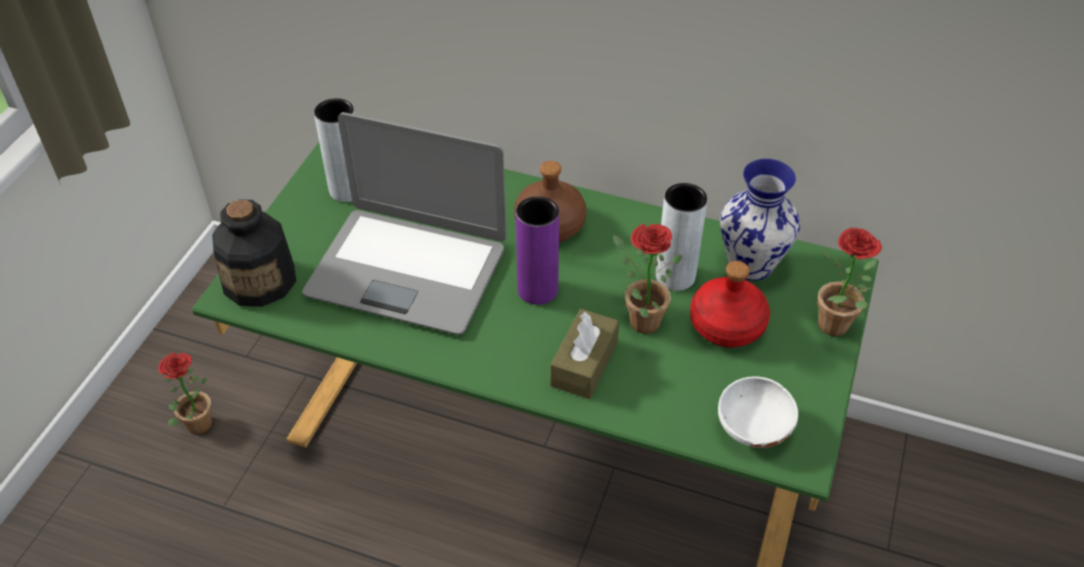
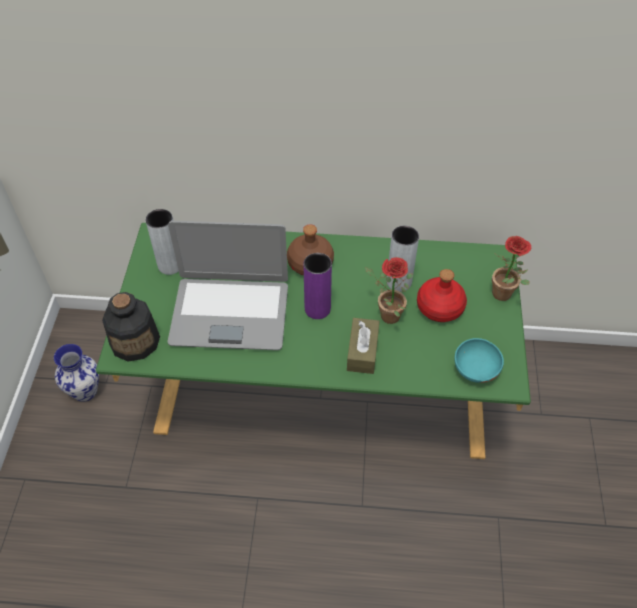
camera: 15 degrees left, 5 degrees up
potted plant [158,352,212,434] -> none
white bowl [718,376,798,448] -> turquoise bowl [454,338,504,383]
vase [720,159,800,281] -> vase moved to [54,344,99,402]

